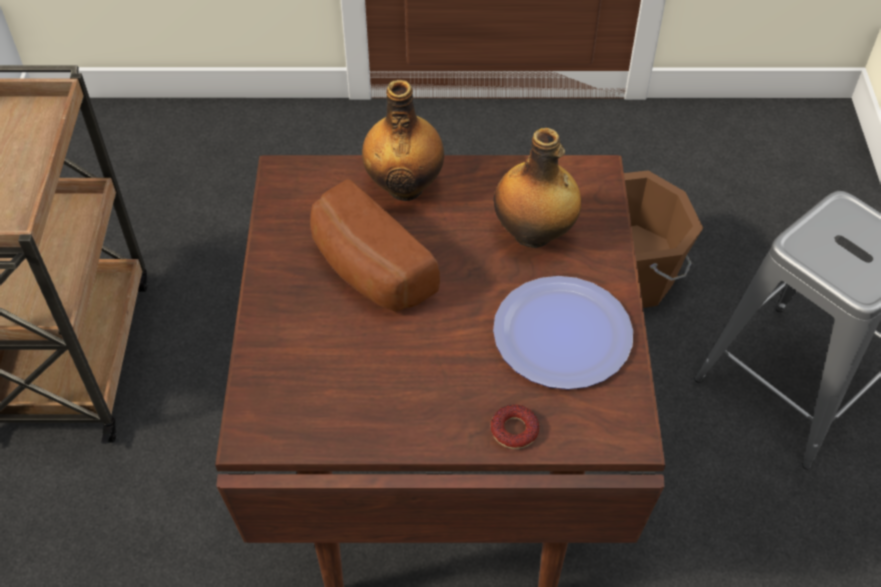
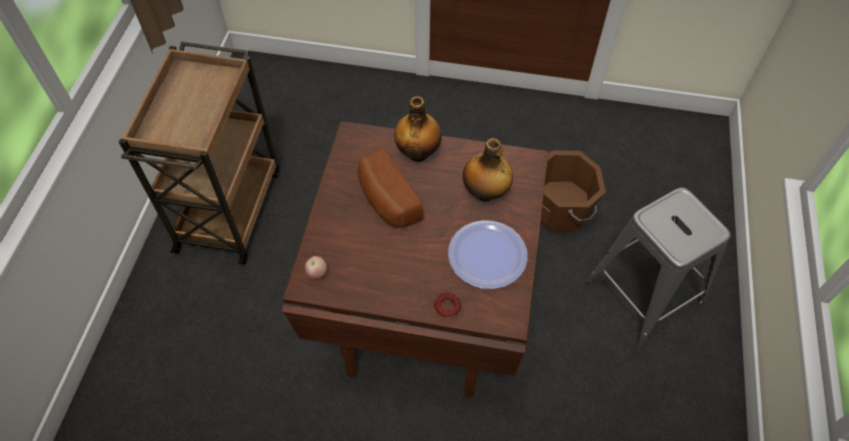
camera: 10 degrees right, 5 degrees up
none -> apple [305,256,327,279]

